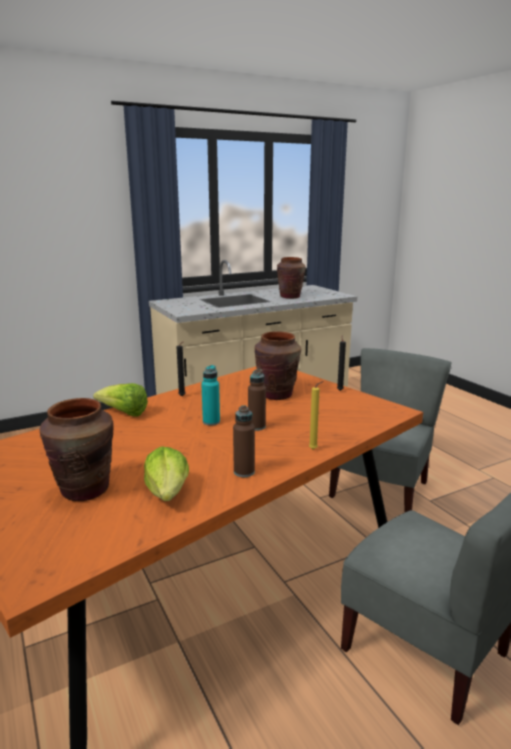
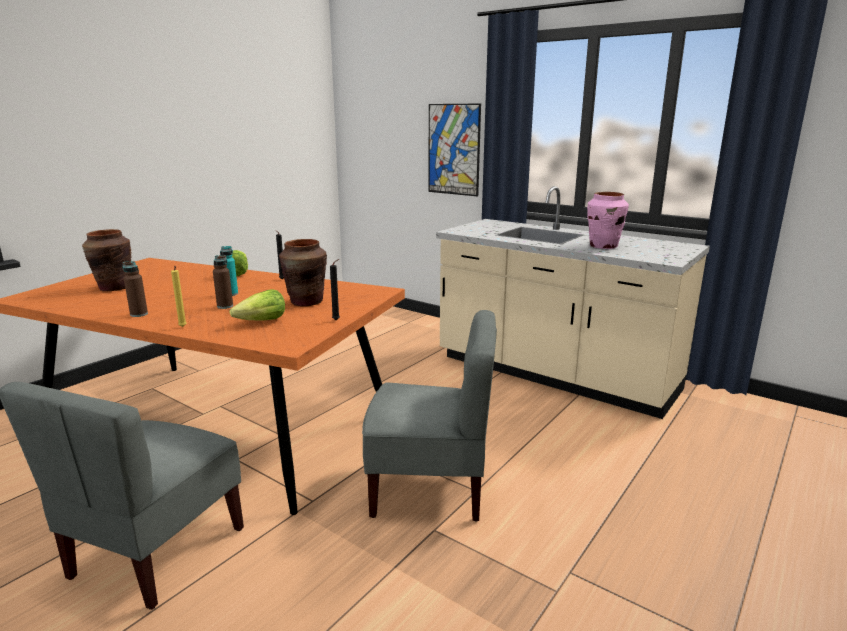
camera: 65 degrees right, 0 degrees up
lettuce [144,446,189,501] -> lettuce moved to [230,289,285,321]
brown vase [277,257,306,299] -> pink vase [587,192,629,249]
none -> picture [428,104,481,197]

